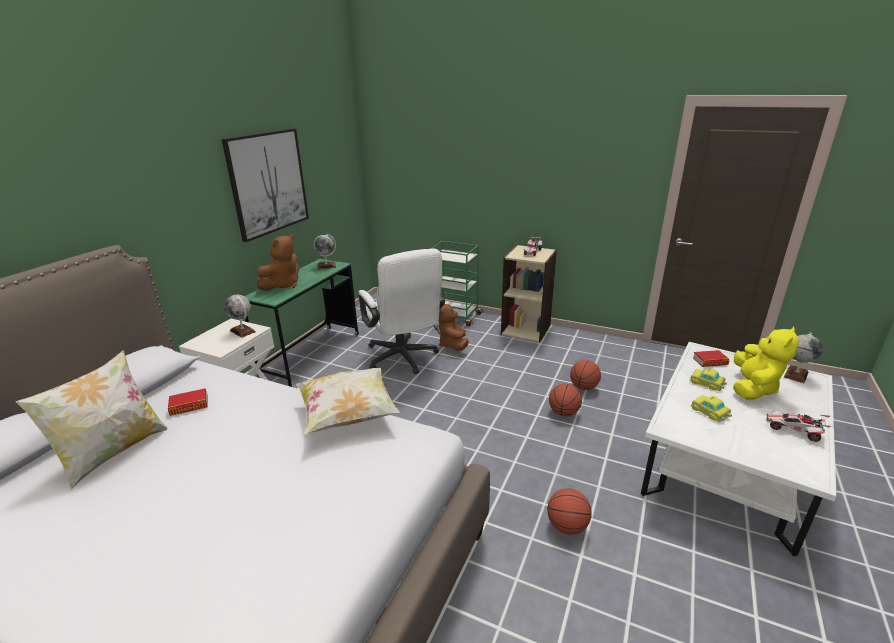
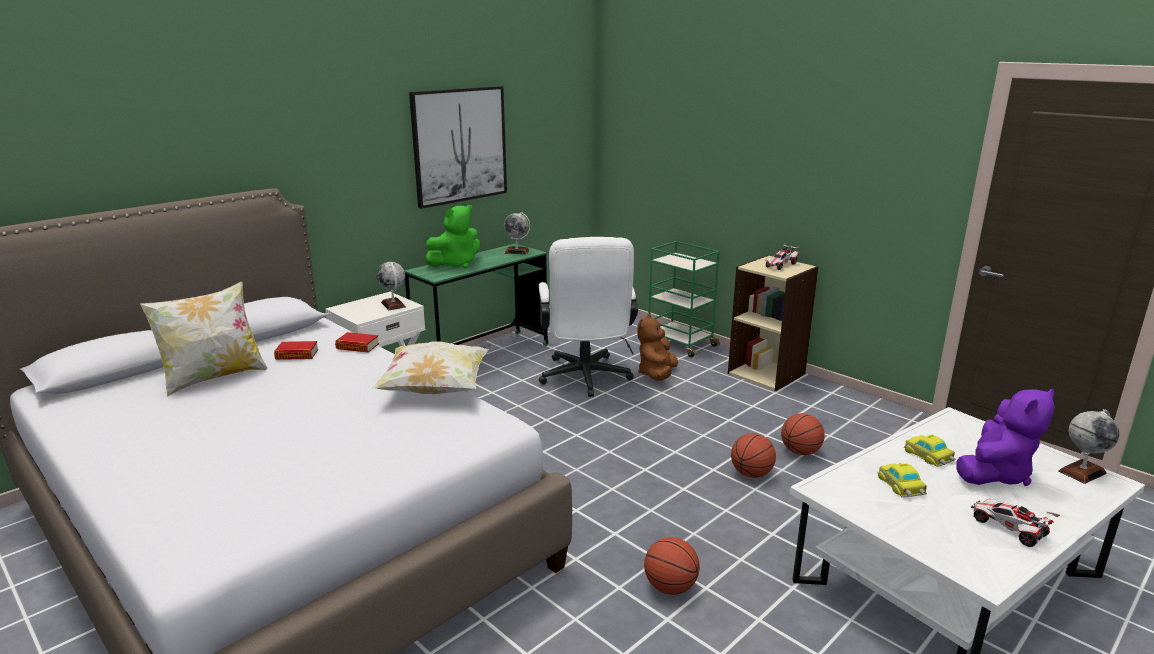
camera: 20 degrees right, 5 degrees down
brown plush toy [257,234,299,291] -> green plush toy [425,205,480,268]
book [693,350,729,367] -> book moved to [335,332,379,352]
yellow plush toy [733,327,799,400] -> purple plush toy [956,389,1055,486]

